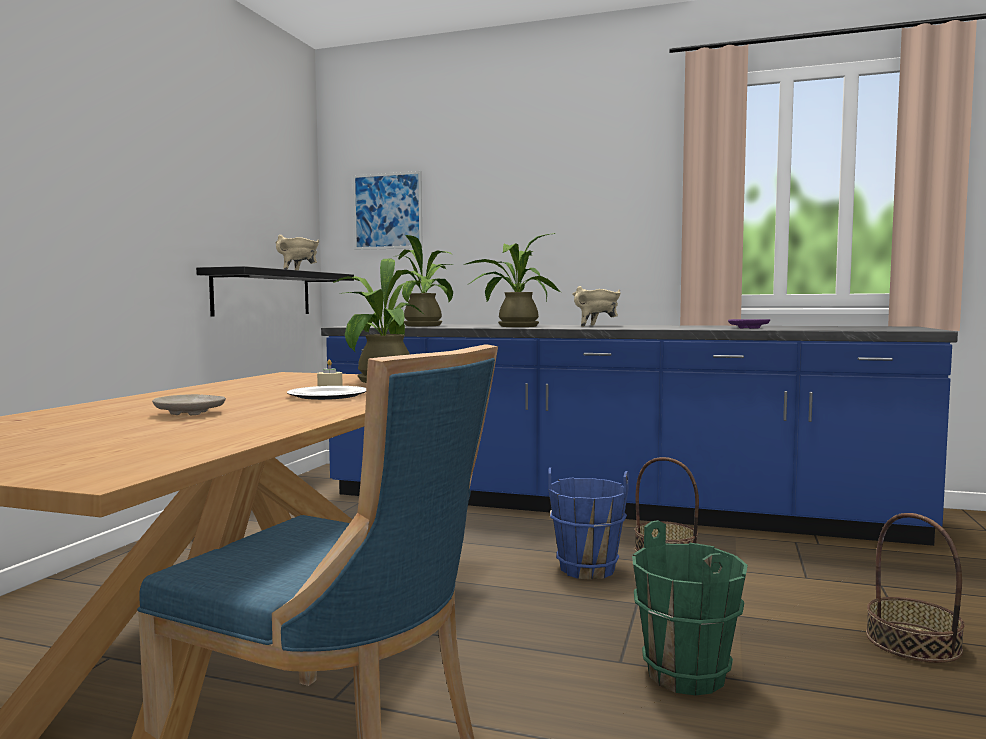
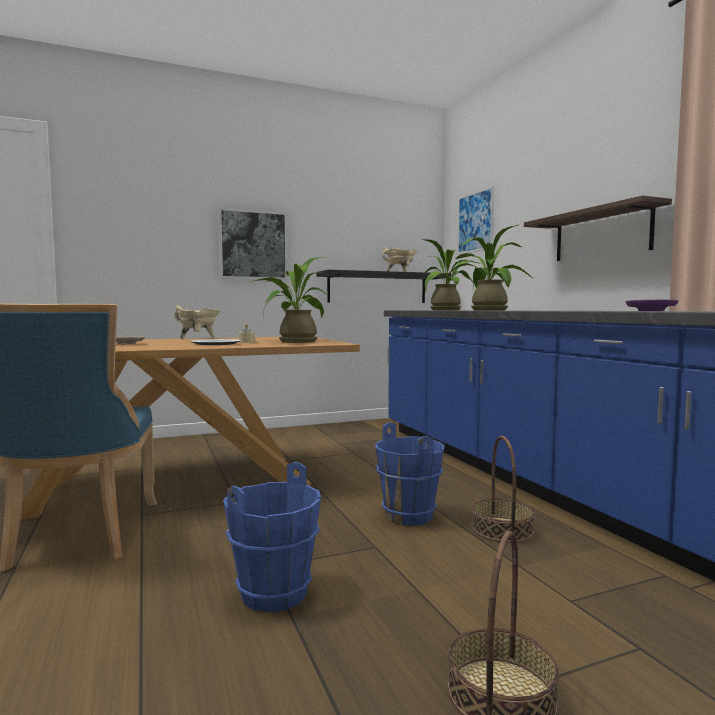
camera: 50 degrees right, 0 degrees up
beige cooking pot [572,286,621,327] -> beige cooking pot moved to [174,305,220,339]
green bucket [632,520,748,695] -> blue bucket [223,462,321,612]
none -> picture [218,207,288,280]
none -> shelf [524,195,672,261]

